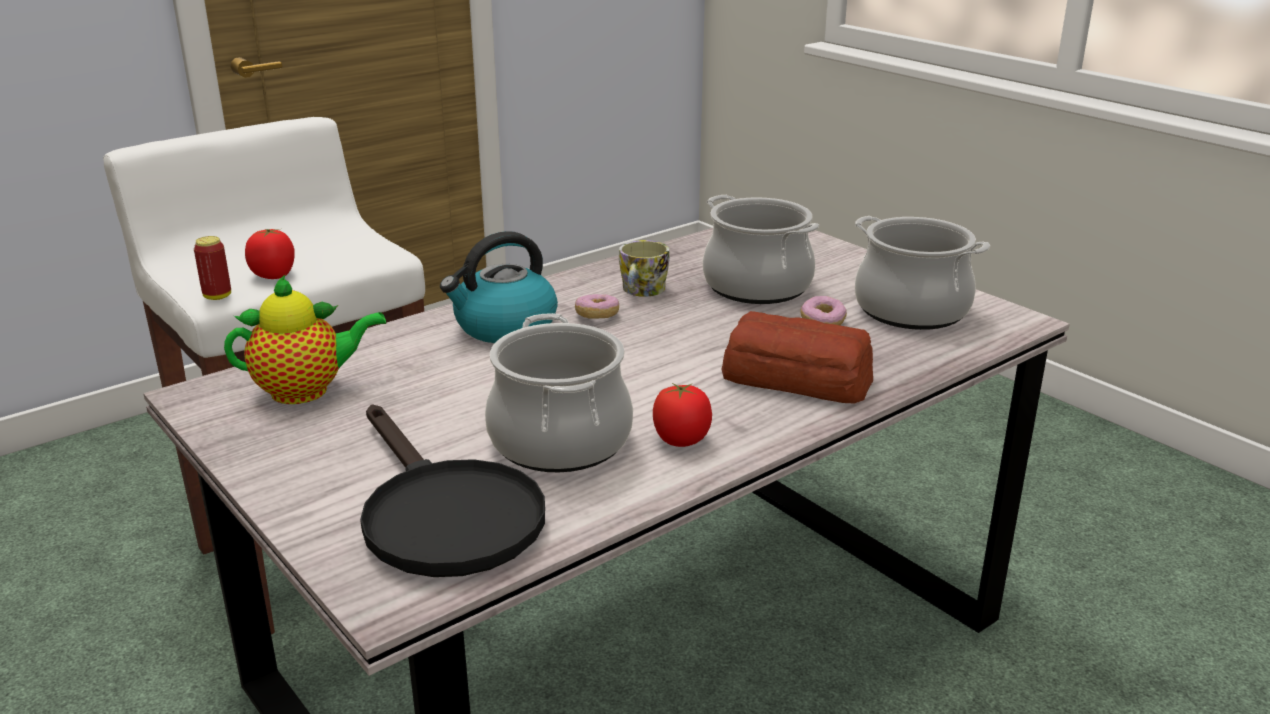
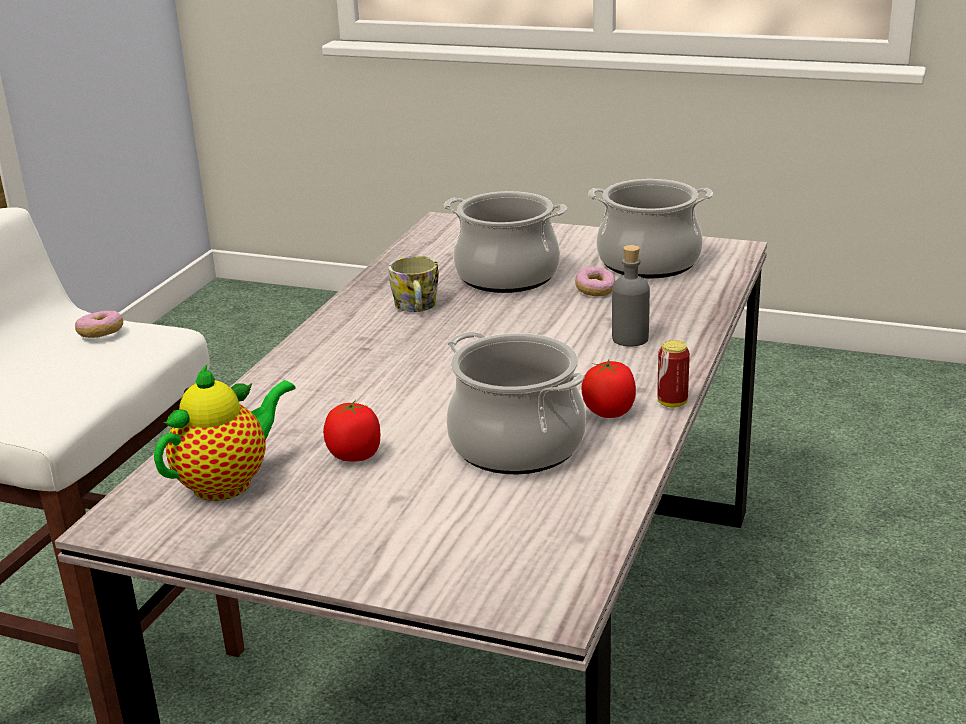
camera: 30 degrees left, 0 degrees up
can [194,236,231,300] -> can moved to [657,340,690,408]
tomato [245,229,295,279] -> tomato moved to [323,400,381,462]
black frying pan [360,405,545,577] -> none
kettle [440,231,558,343] -> none
donut [575,294,619,319] -> donut moved to [75,311,123,338]
bread [722,311,873,404] -> grey bottle [612,245,650,347]

